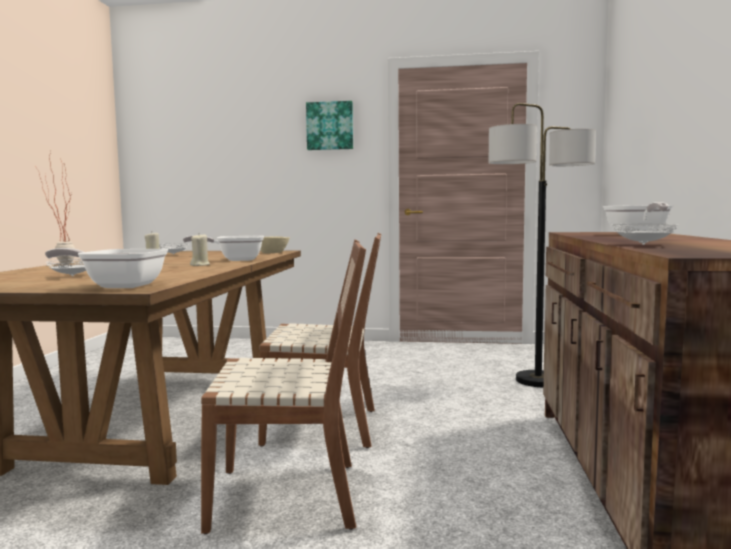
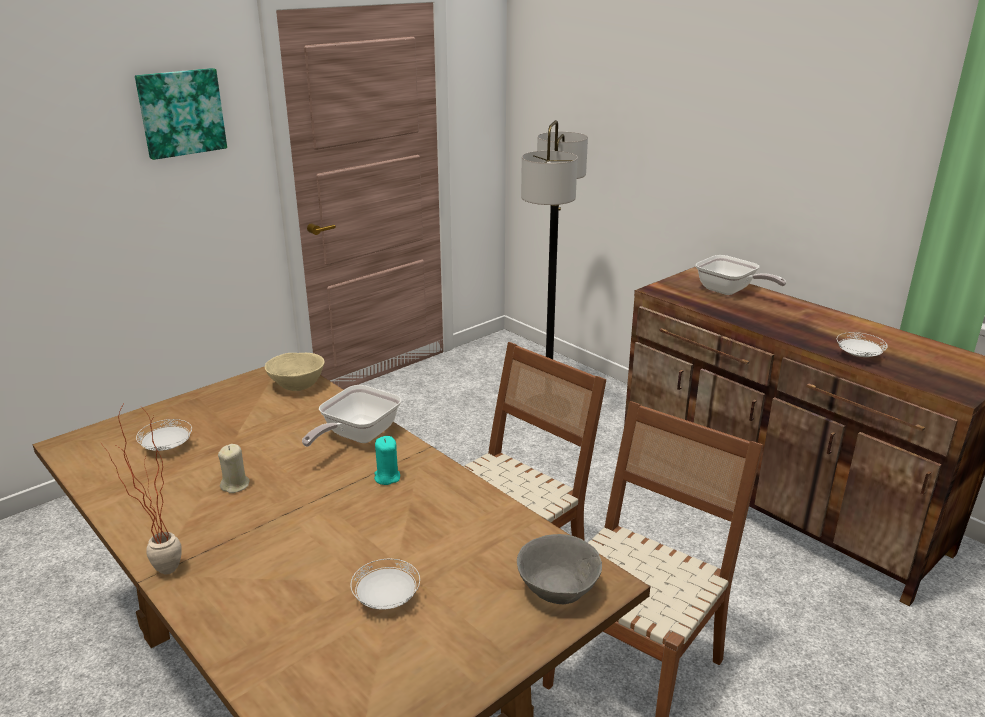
camera: 50 degrees left, 20 degrees up
frying pan [45,248,168,288] -> grey bowl [517,534,602,604]
beige candle [190,235,210,266] -> turquoise candle [374,436,400,485]

